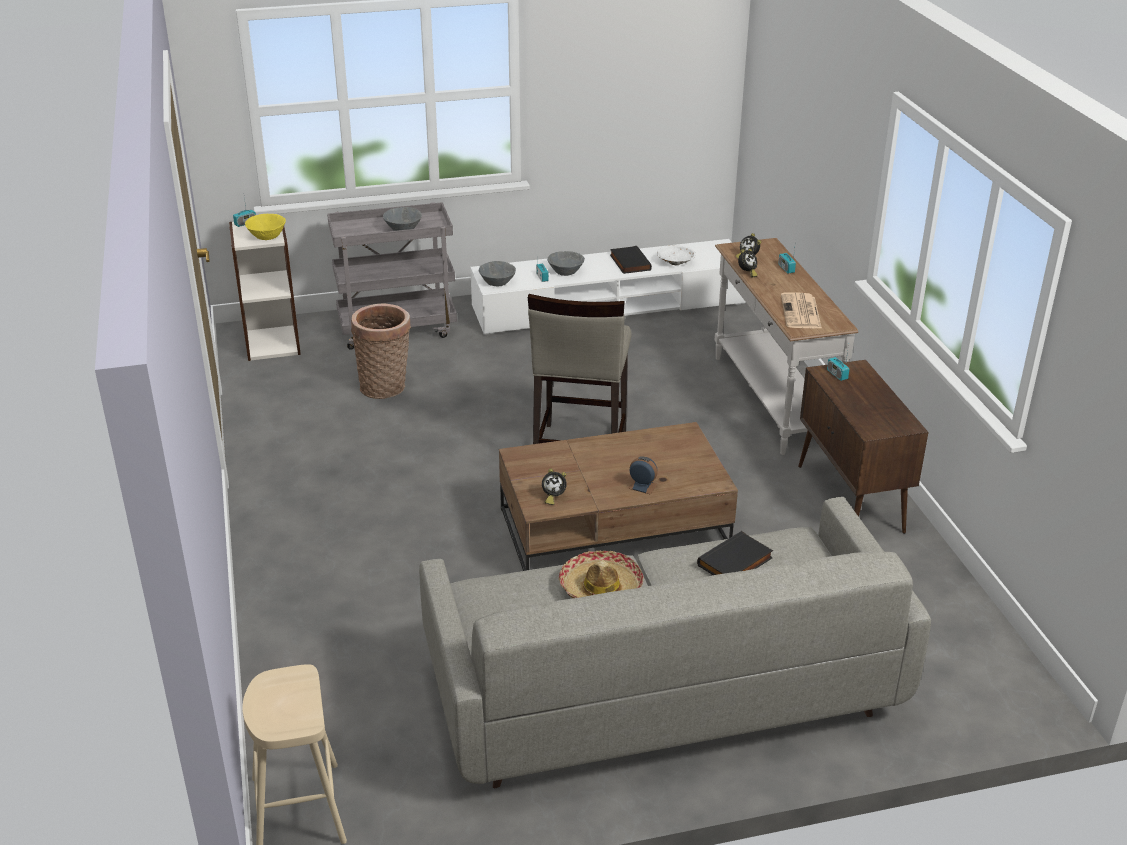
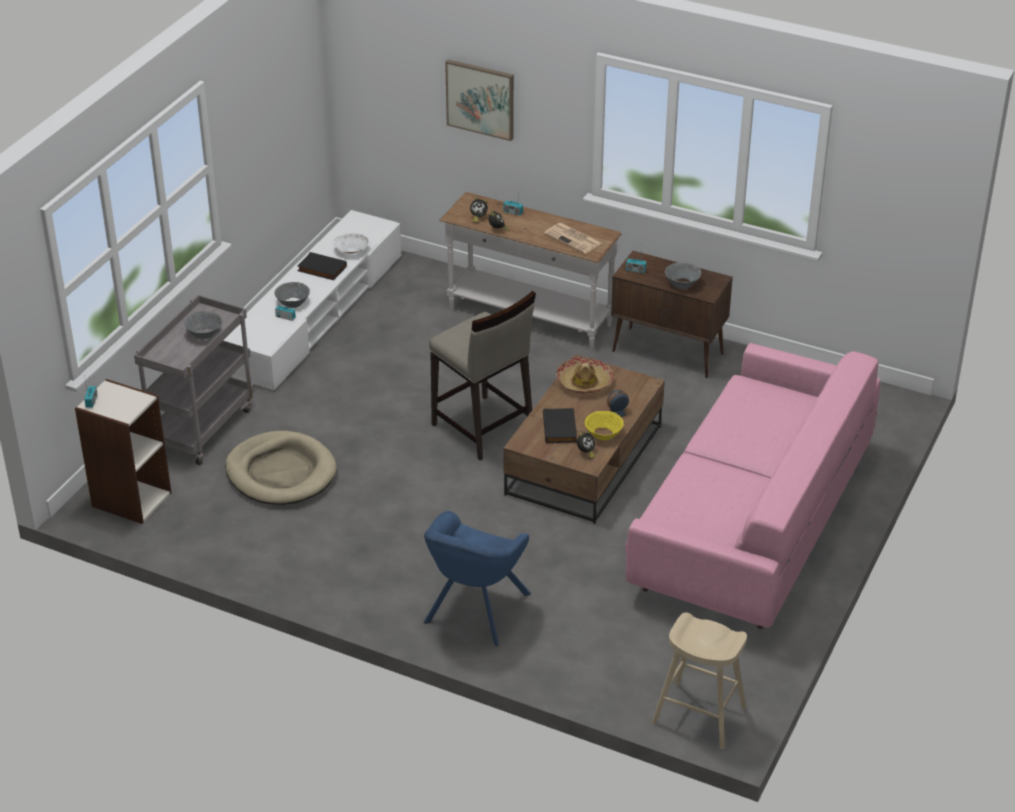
camera: 50 degrees left, 5 degrees up
yellow bowl [245,214,286,240] -> yellow bowl moved to [585,411,624,440]
basket [351,304,411,399] -> beige dog bed [225,431,337,505]
grey sofa [419,497,931,788] -> pink sofa [625,343,880,629]
grey bowl [479,261,516,286] -> grey bowl moved to [665,262,702,289]
hat [559,551,644,598] -> hat moved to [556,357,613,394]
black book [697,531,773,575] -> black book moved to [543,408,577,443]
none -> blue armchair [423,511,531,646]
none -> picture [445,59,514,141]

